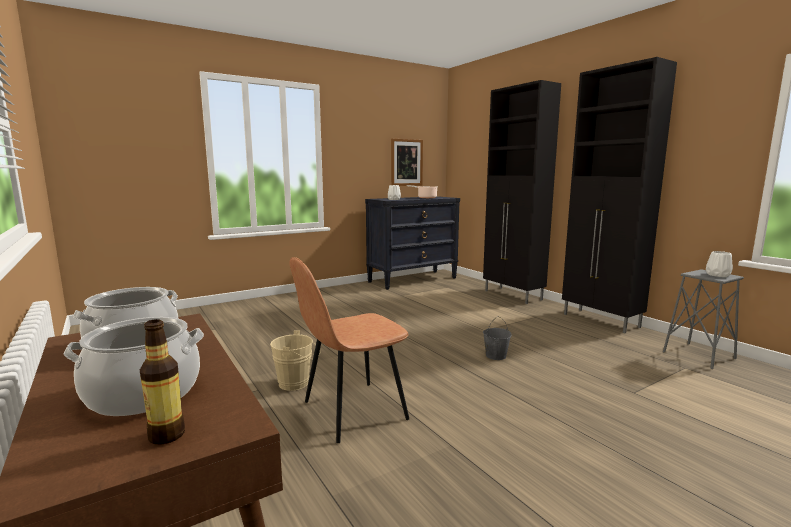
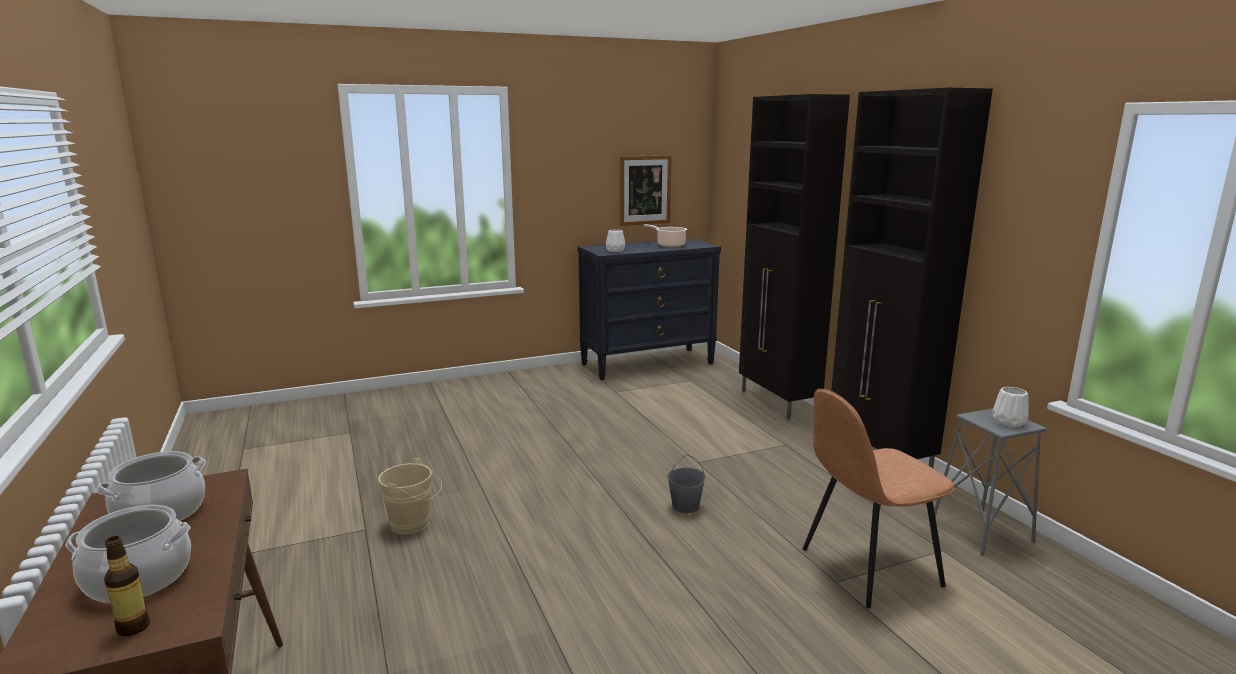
camera: 10 degrees right, 5 degrees up
brown chair [289,257,409,443] -> brown chair moved to [803,389,955,608]

